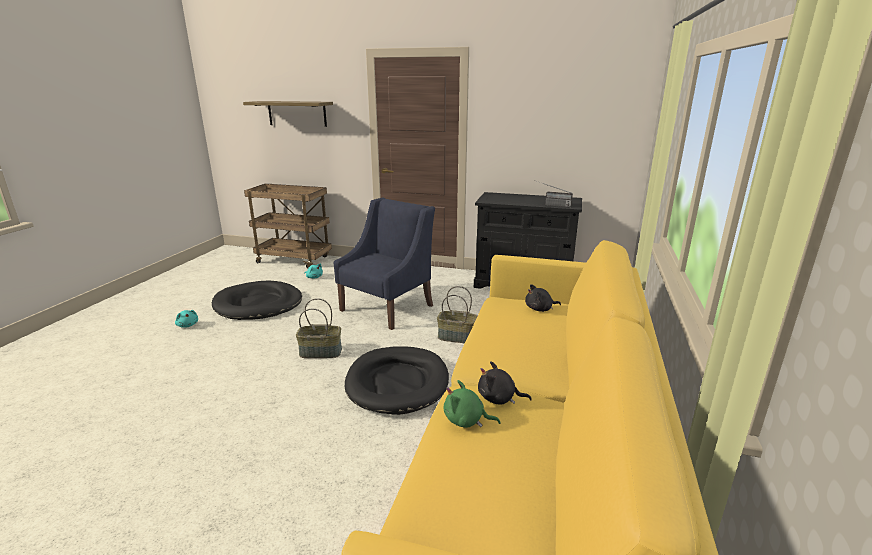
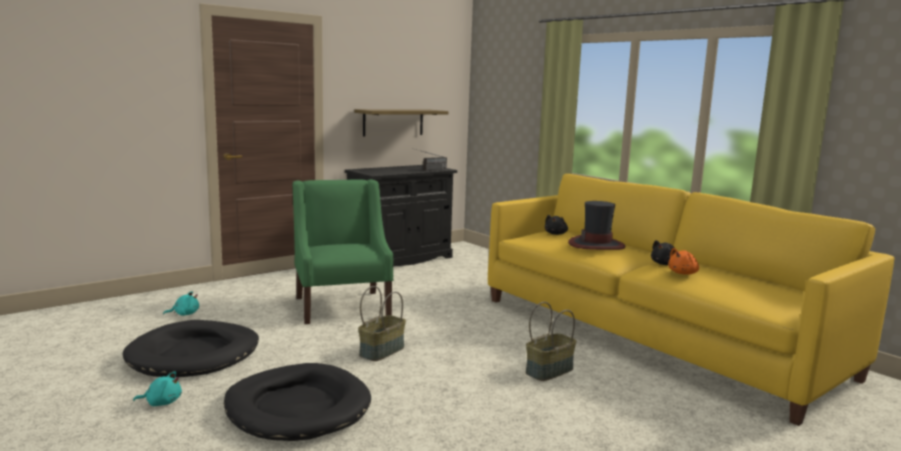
camera: 55 degrees left, 10 degrees down
shelf [243,101,333,127] -> shelf moved to [354,109,449,137]
brown cart [244,184,332,269] -> none
blue armchair [334,198,435,330] -> green armchair [293,179,393,324]
black dog bed [345,346,449,415] -> black dog bed moved to [224,363,371,441]
basket [437,286,478,343] -> basket moved to [526,302,577,381]
green plush toy [444,380,501,428] -> orange plush toy [668,248,699,275]
none -> hat [568,201,625,250]

